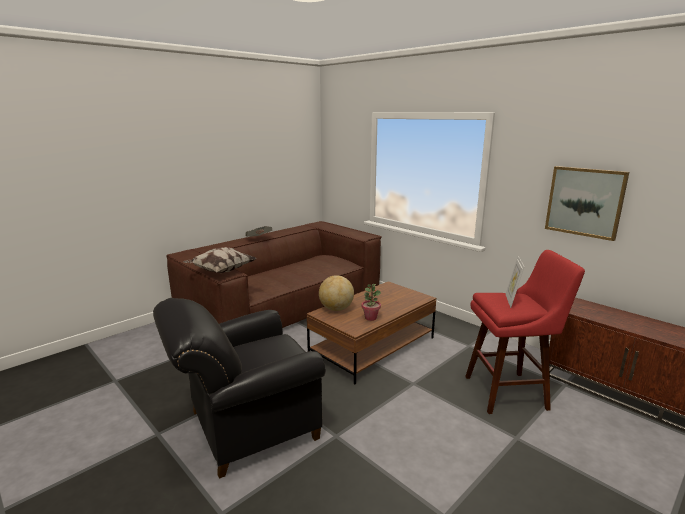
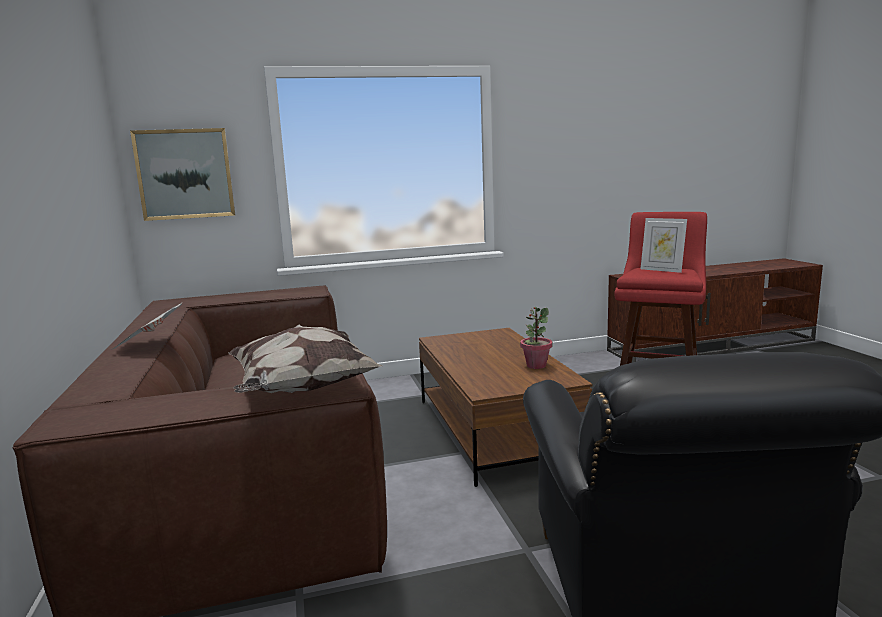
camera: 60 degrees left, 5 degrees down
globe [319,275,354,311] -> none
picture [545,166,629,241] -> picture moved to [130,128,235,221]

